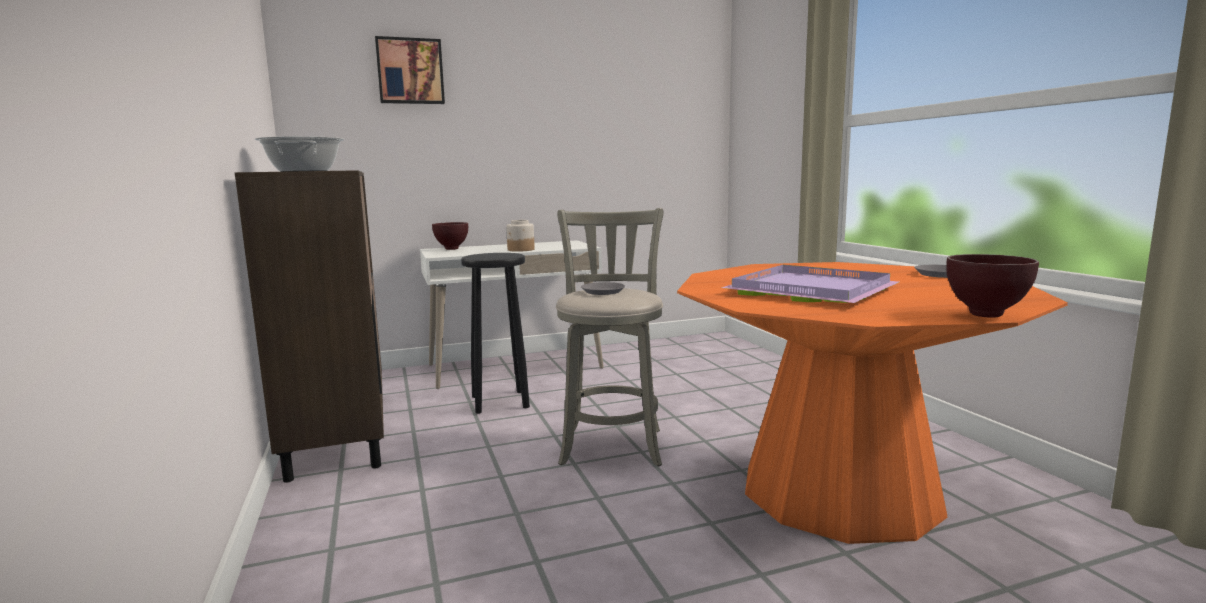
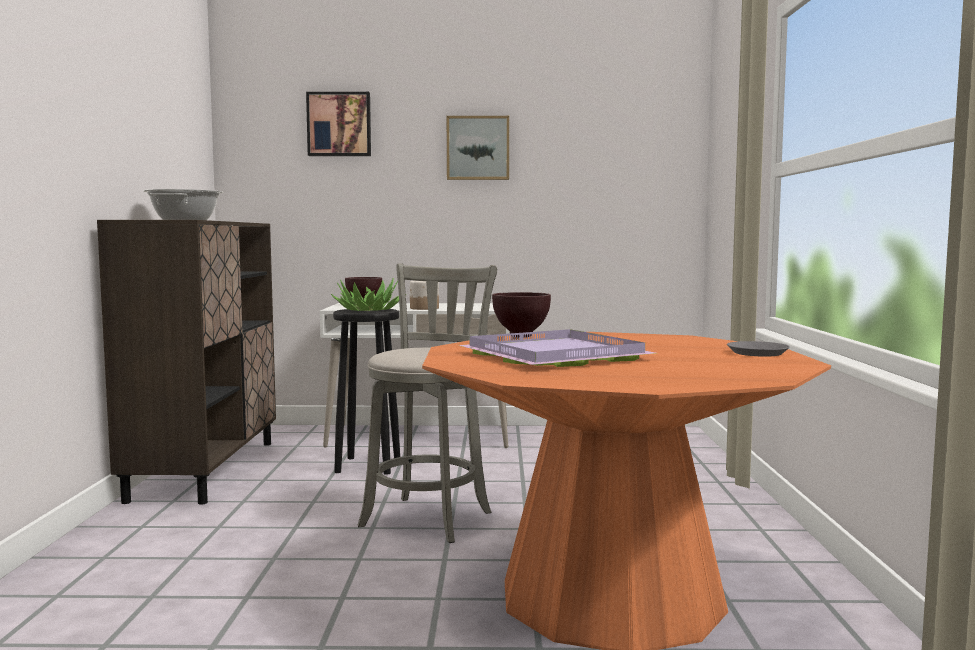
camera: 20 degrees right, 5 degrees down
grey plate [581,282,625,295] -> none
brown bowl [946,254,1039,318] -> brown bowl moved to [492,292,551,337]
none -> potted plant [331,278,399,311]
none -> picture [447,116,509,180]

